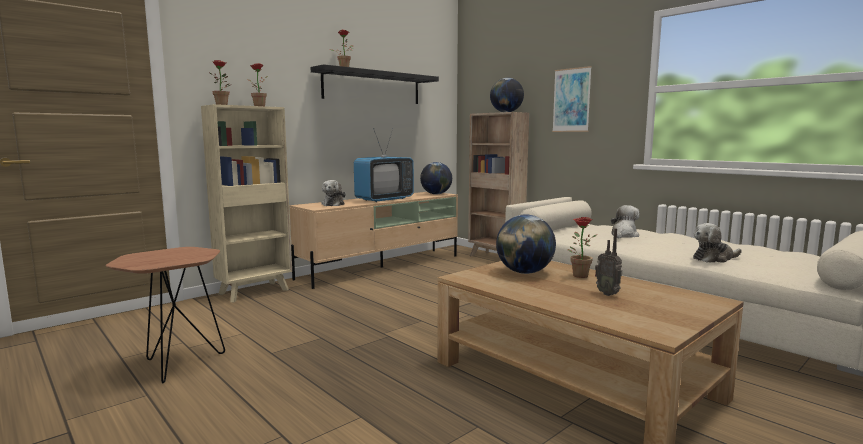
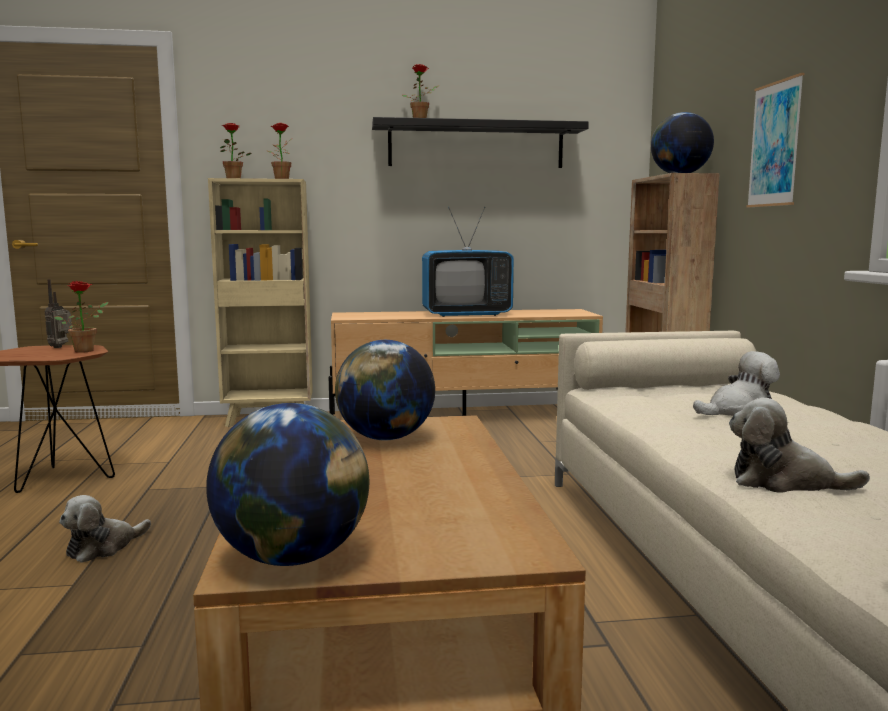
camera: 35 degrees right, 0 degrees up
plush toy [321,180,346,206] -> plush toy moved to [59,495,151,563]
globe [420,162,452,195] -> globe moved to [206,403,370,566]
potted plant [567,217,597,278] -> potted plant moved to [54,281,108,353]
radio [595,228,622,296] -> radio moved to [45,279,72,348]

